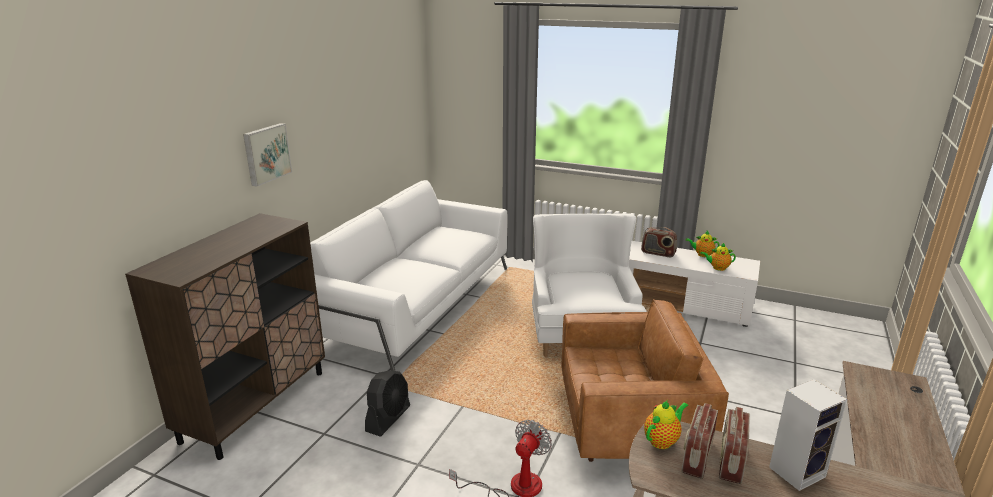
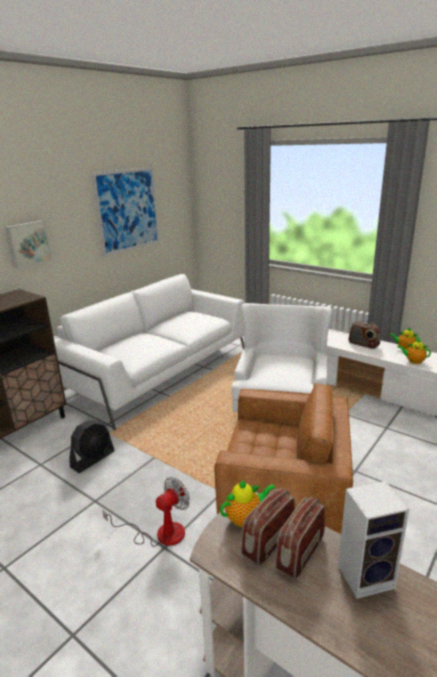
camera: 15 degrees right, 0 degrees up
none -> picture [92,167,160,257]

